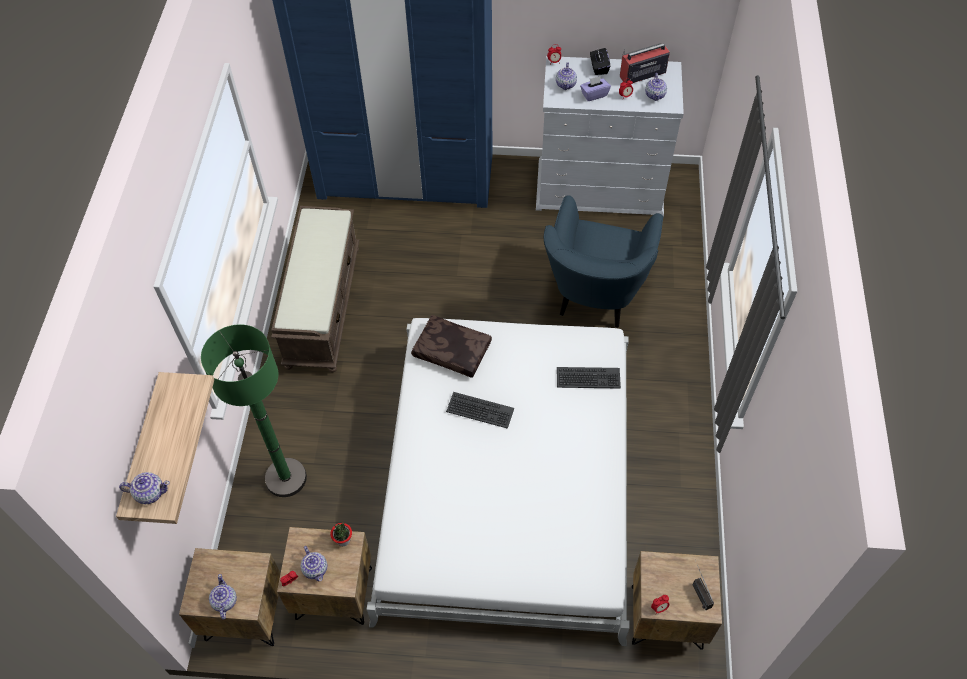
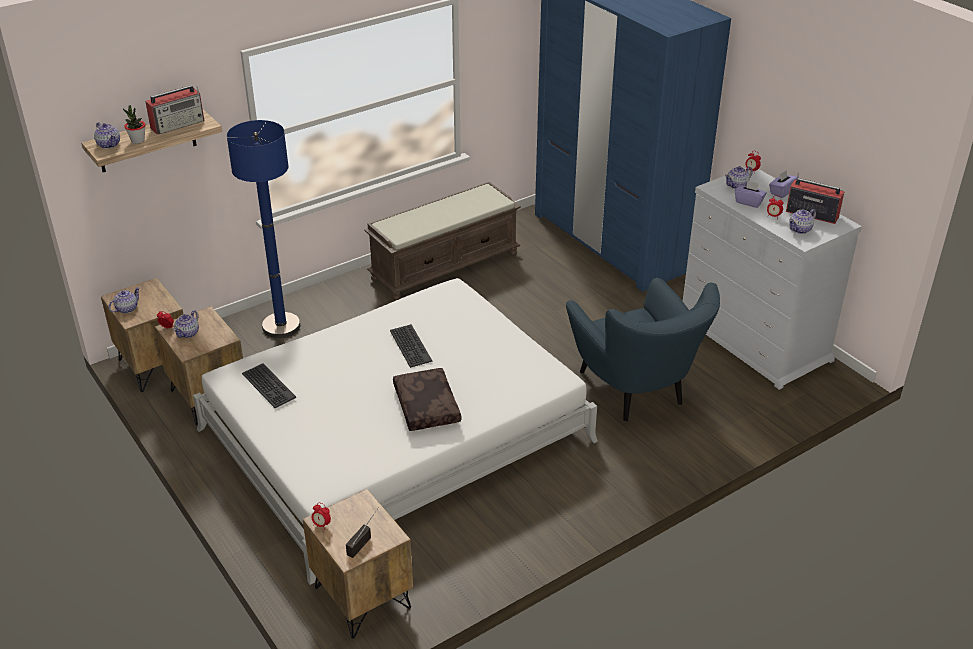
camera: 50 degrees right, 20 degrees down
green floor lamp [201,324,307,497] -> blue floor lamp [227,120,300,338]
potted plant [330,523,352,546] -> potted plant moved to [123,105,145,144]
brown pillow [411,315,492,378] -> brown pillow moved to [393,368,461,431]
blue armchair [544,195,663,328] -> blue armchair turned 90 degrees counterclockwise [566,278,720,422]
keyboard [557,367,621,389] -> keyboard moved to [242,363,297,408]
black tissue box [590,48,610,75] -> purple tissue box [769,170,799,198]
none -> radio [145,85,205,134]

